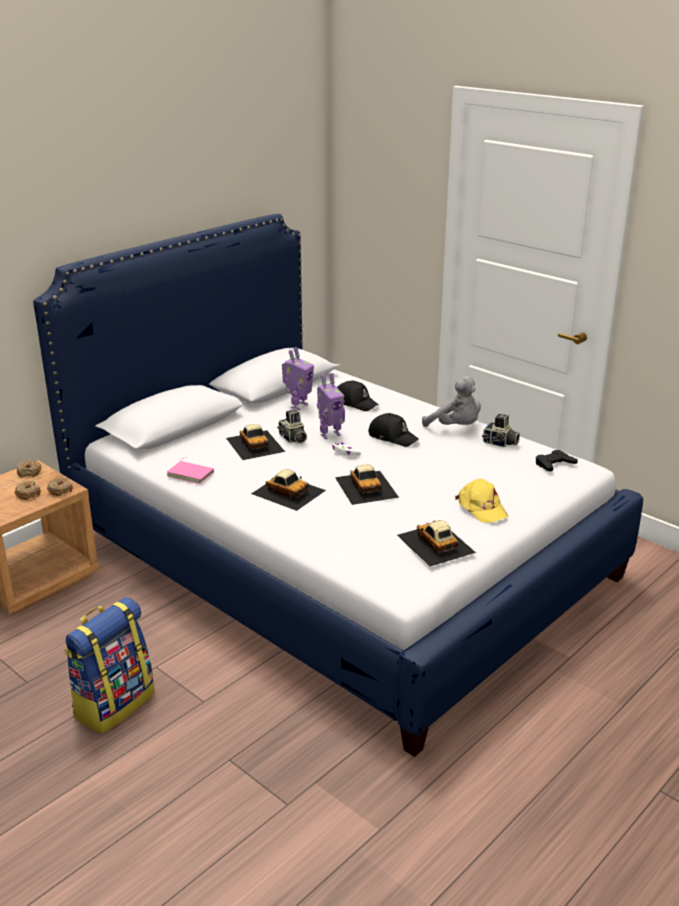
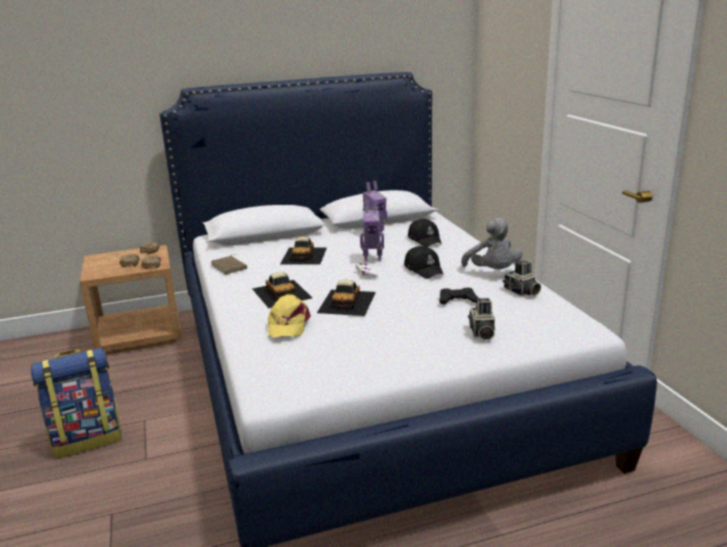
camera: 30 degrees right, 5 degrees down
pink book [166,458,214,484] -> brown book [211,254,247,275]
camera [277,409,307,444] -> camera moved to [468,298,495,341]
toy car [397,520,476,566] -> none
yellow cap [455,478,508,523] -> yellow cap moved to [268,294,311,337]
black game controller [536,450,578,472] -> black game controller moved to [439,288,480,304]

